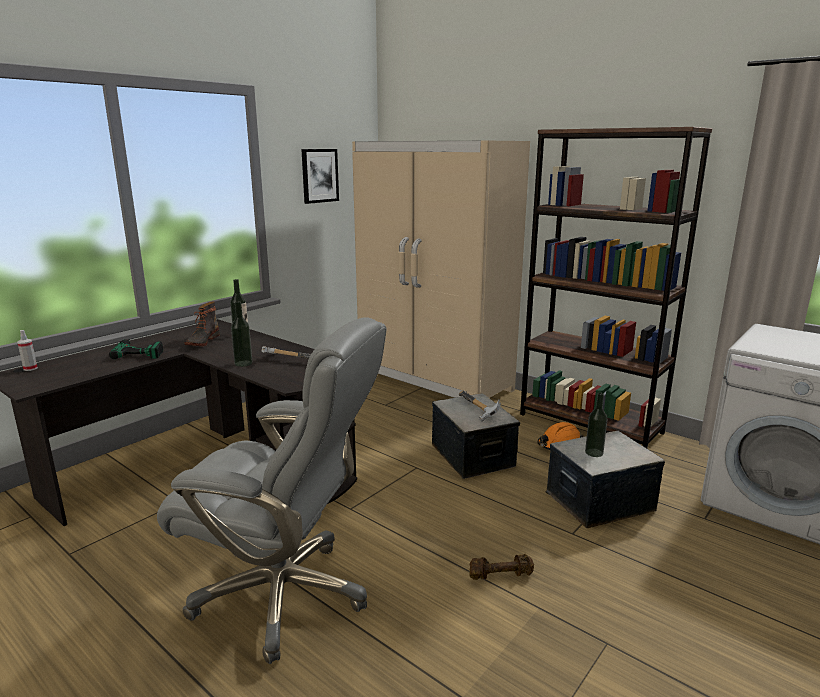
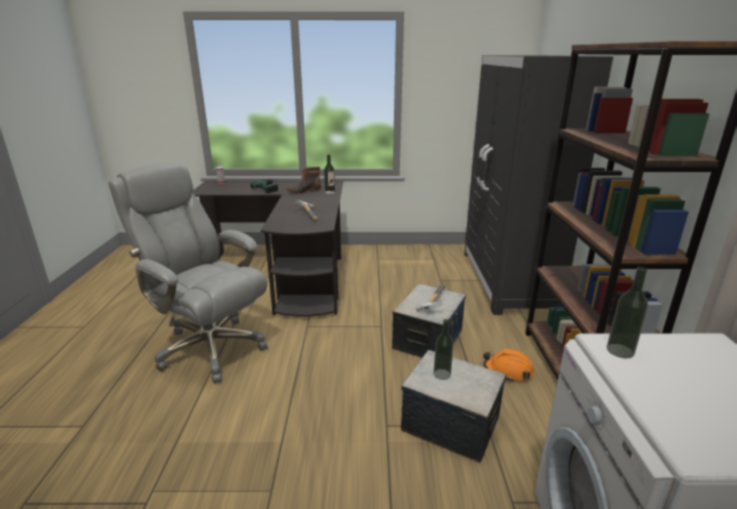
camera: 50 degrees right, 5 degrees up
grey office chair [157,318,387,664] -> grey office chair turned 150 degrees clockwise [108,162,267,384]
bottle [231,301,253,367] -> bottle moved to [607,267,648,358]
picture [301,149,339,204] -> none
beige cabinet [352,141,530,398] -> black cabinet [464,55,613,315]
brown dumbbell [469,554,534,580] -> none

